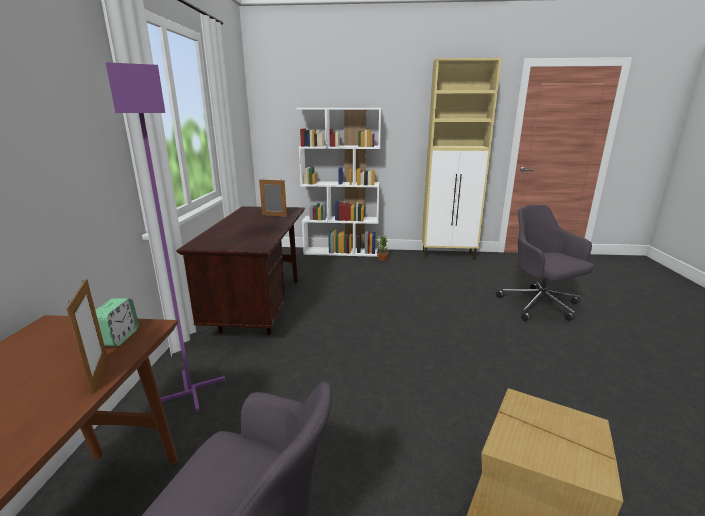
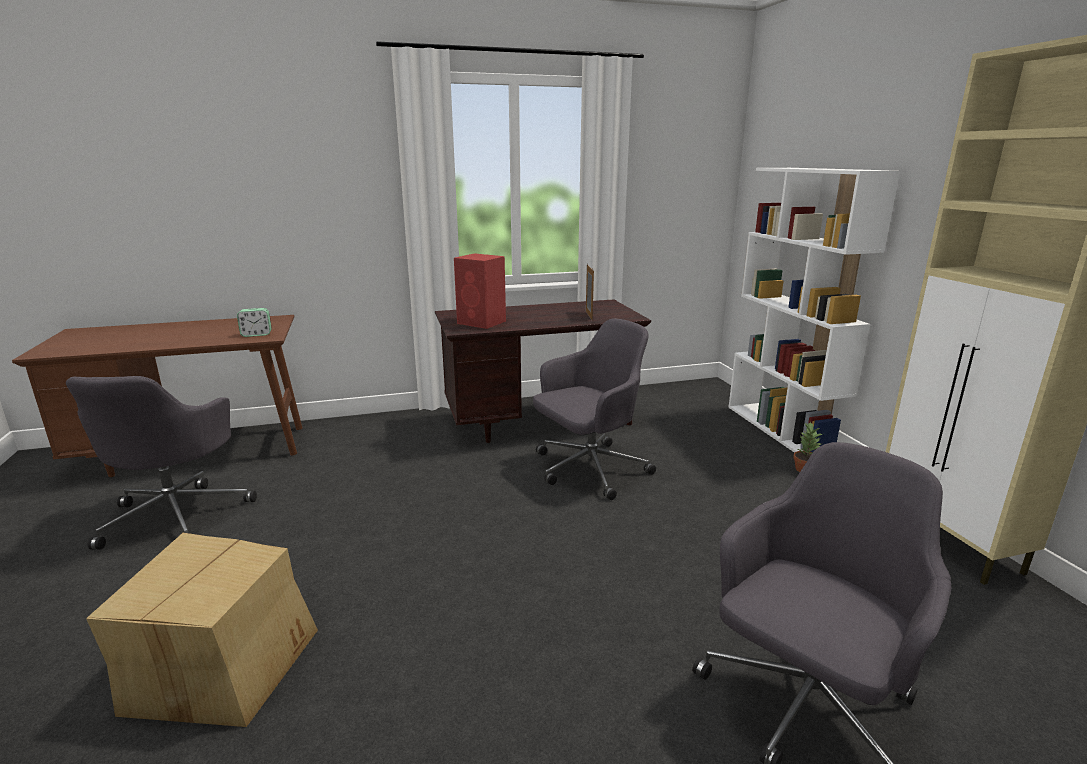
camera: 70 degrees right, 0 degrees up
picture frame [66,279,107,395] -> none
purple floor lamp [105,62,225,412] -> none
none -> red speaker [454,253,506,329]
none -> grey office chair [533,319,656,500]

